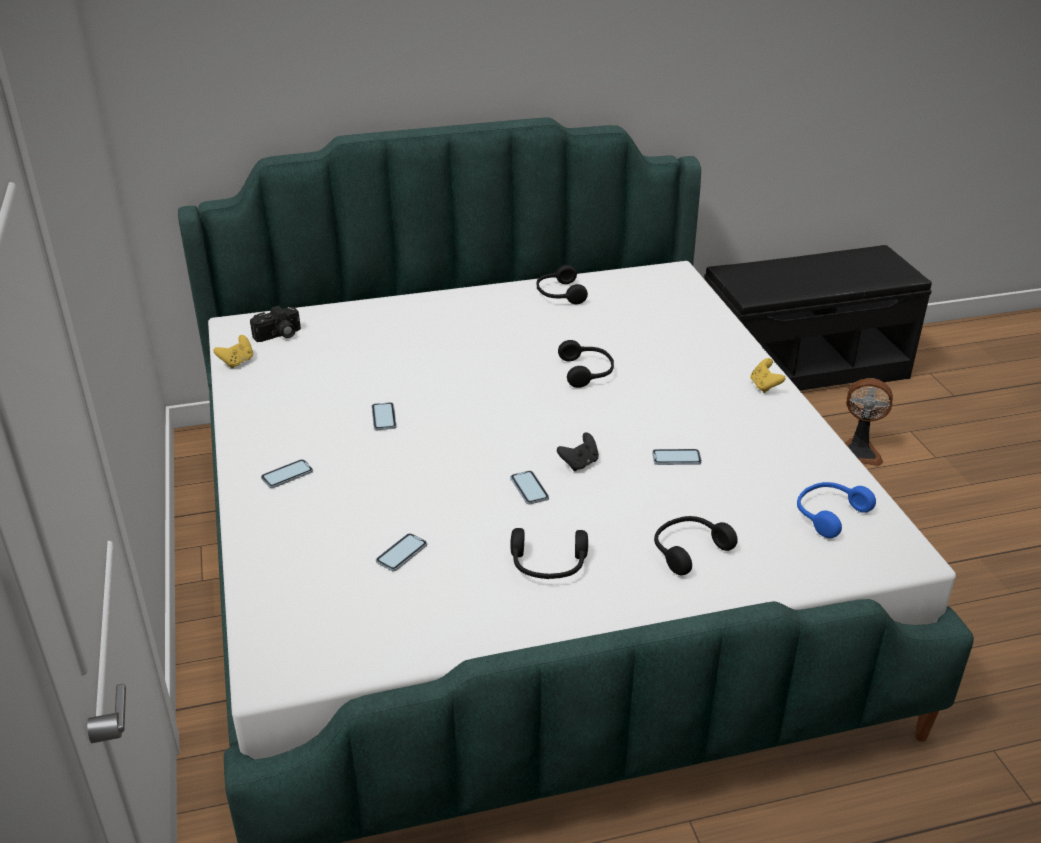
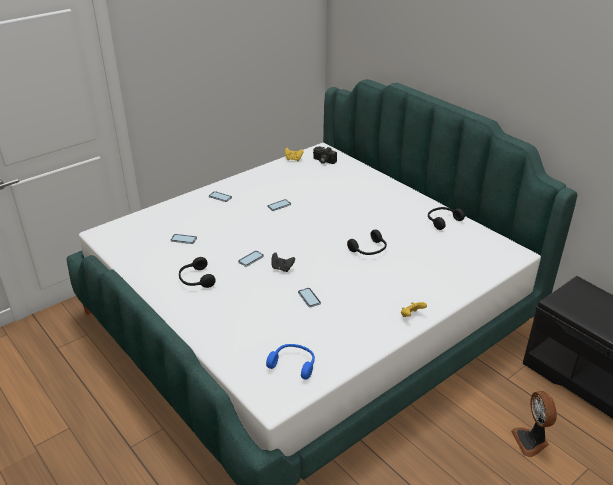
camera: 65 degrees right, 0 degrees up
black headphones [654,516,738,575] -> none

